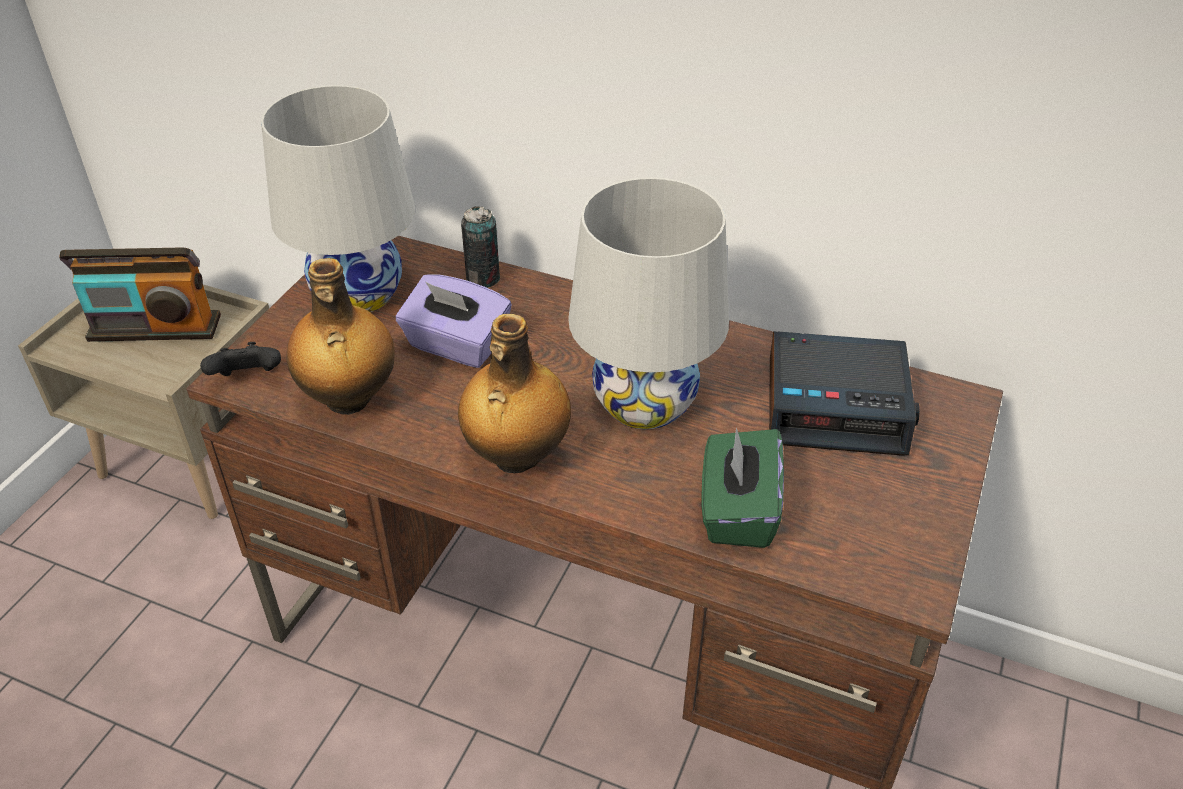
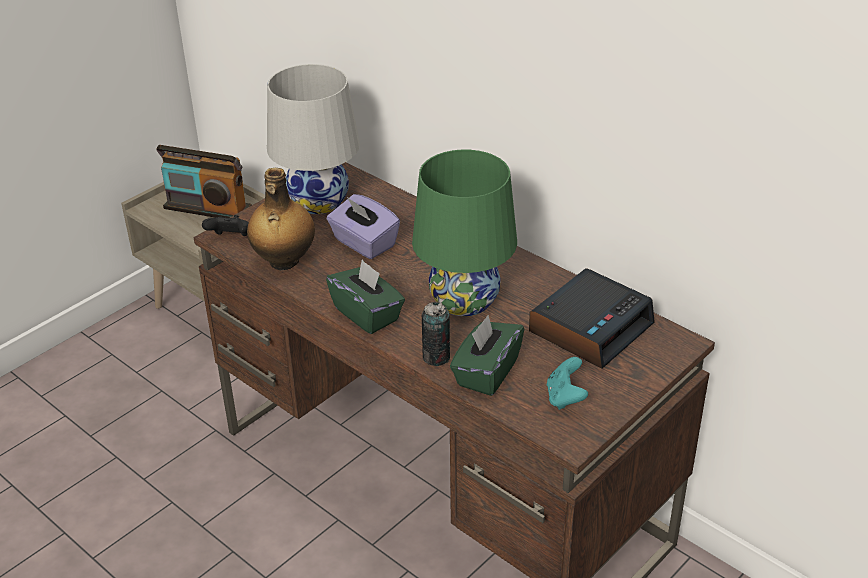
camera: 20 degrees right, 5 degrees down
bottle [458,314,571,473] -> green tissue box [326,259,405,334]
can [461,206,500,288] -> can moved to [422,302,450,366]
white table lamp [568,177,729,429] -> green table lamp [412,150,517,316]
alarm clock [769,331,920,456] -> alarm clock turned 75 degrees counterclockwise [529,268,655,369]
none -> turquoise game controller [547,357,588,410]

